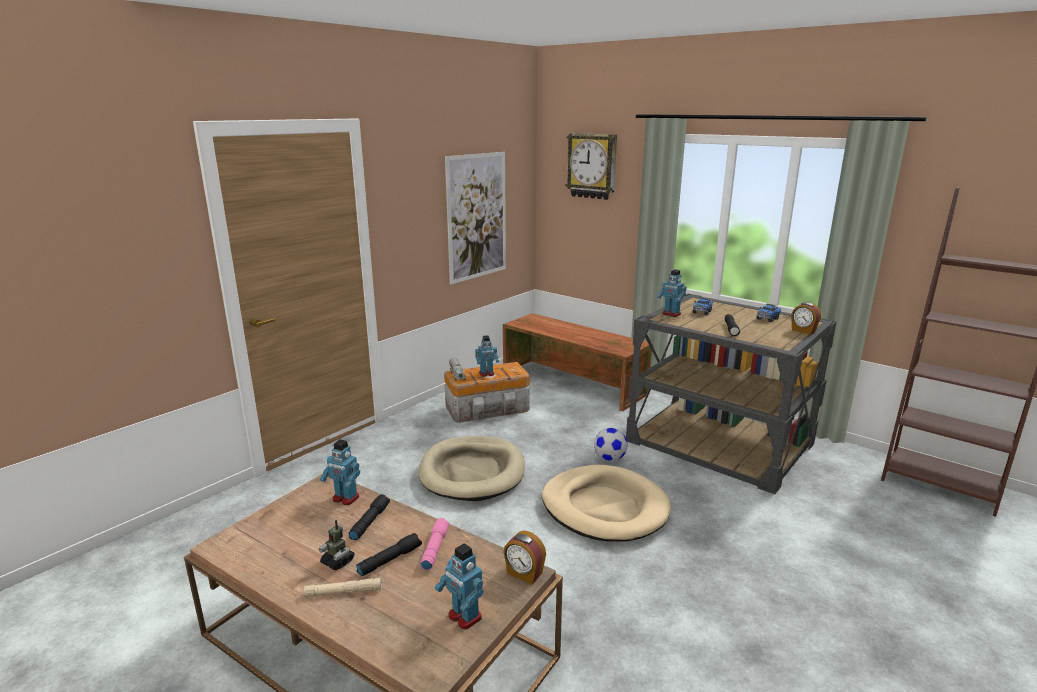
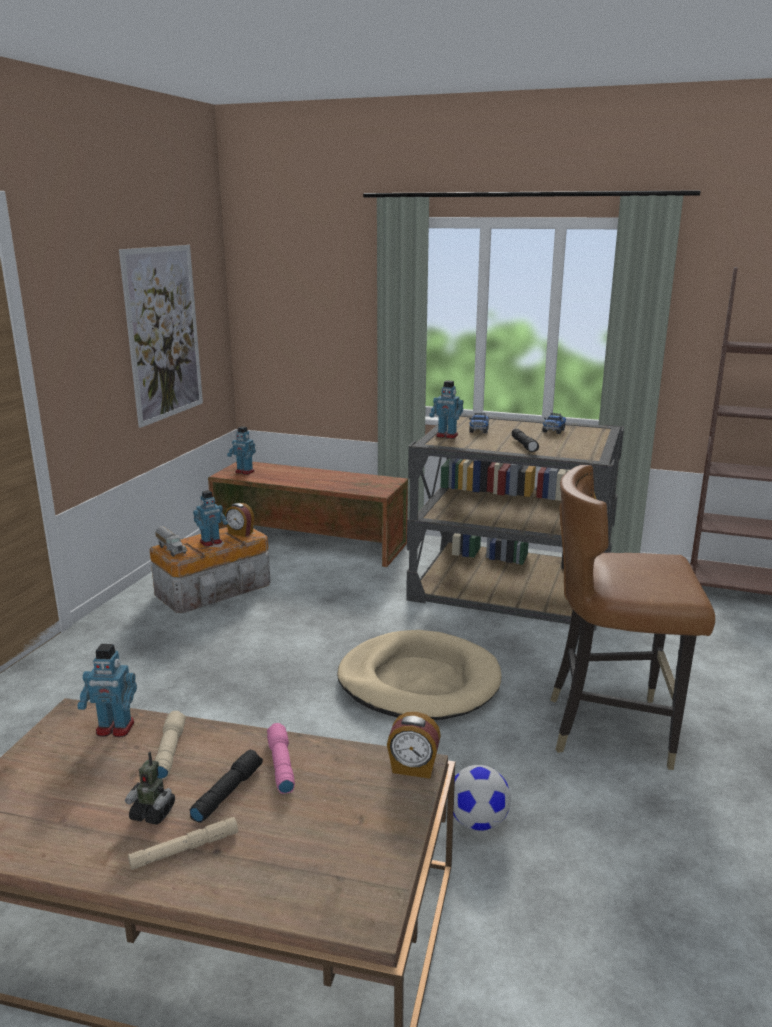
camera: 20 degrees left, 0 degrees up
black flashlight [349,494,390,540] -> beige flashlight [154,711,186,779]
beige dog bed [419,436,525,501] -> none
toy robot [435,543,484,629] -> toy robot moved to [227,426,256,475]
wall clock [566,133,617,200] -> none
football [594,428,628,461] -> football moved to [453,765,511,831]
alarm clock [791,302,821,335] -> alarm clock moved to [225,503,254,537]
none -> brown chair [550,465,715,770]

